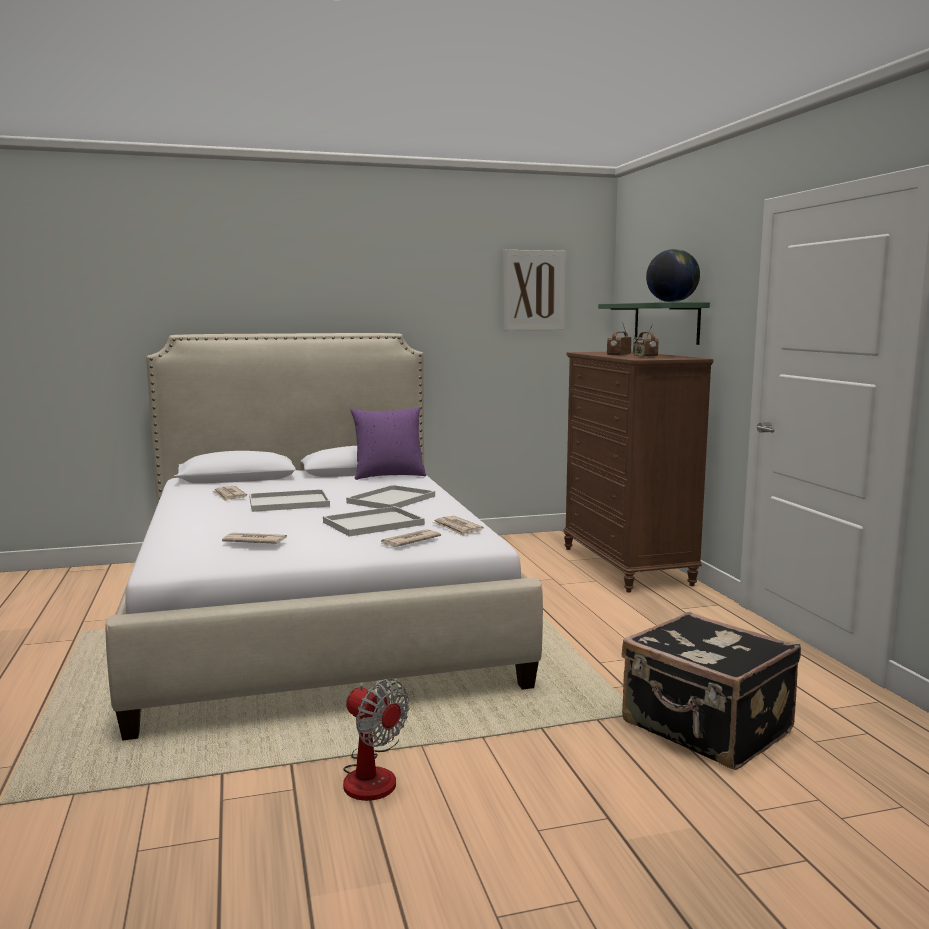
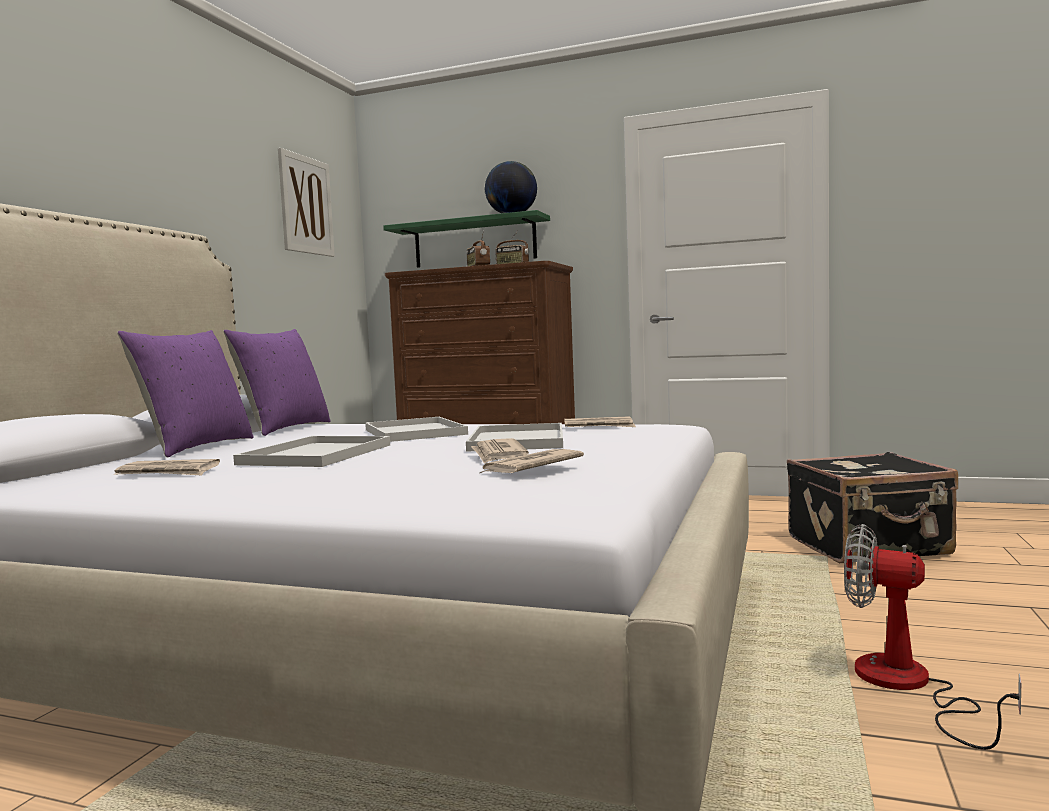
camera: 55 degrees left, 5 degrees down
fan [343,679,409,801] -> fan turned 135 degrees counterclockwise [844,524,1021,750]
newspaper [381,529,441,547] -> newspaper moved to [471,438,529,464]
none -> purple pillow [117,330,254,457]

